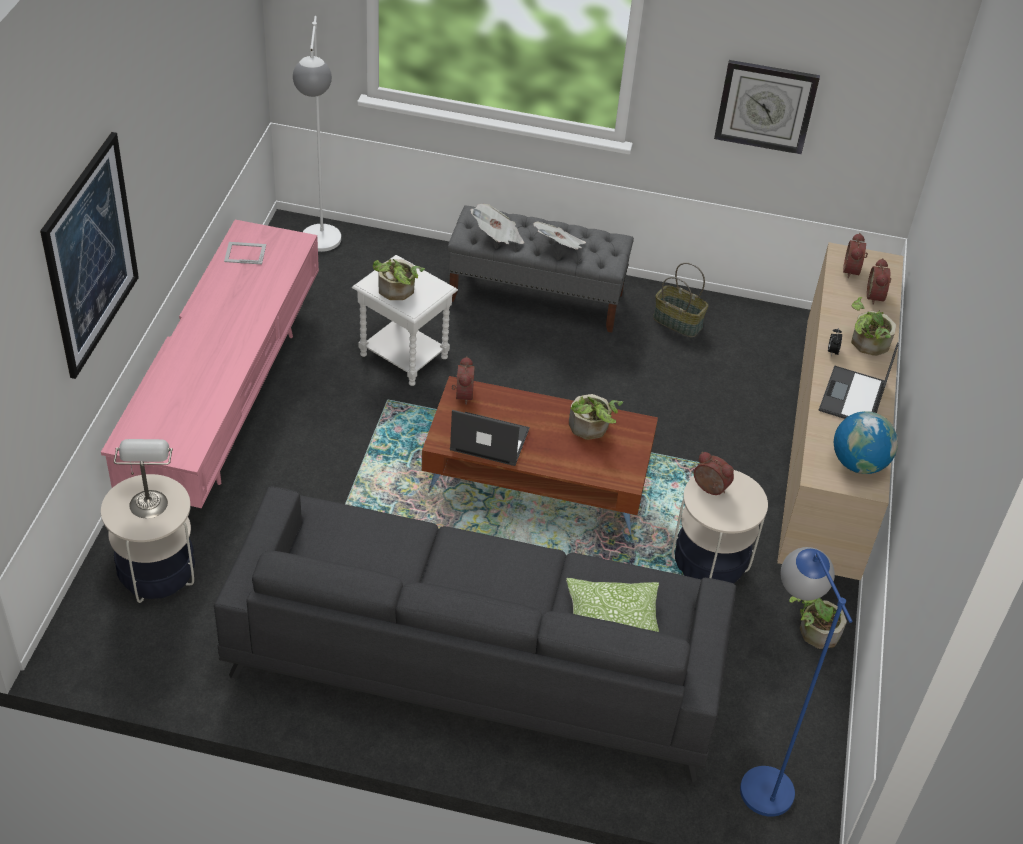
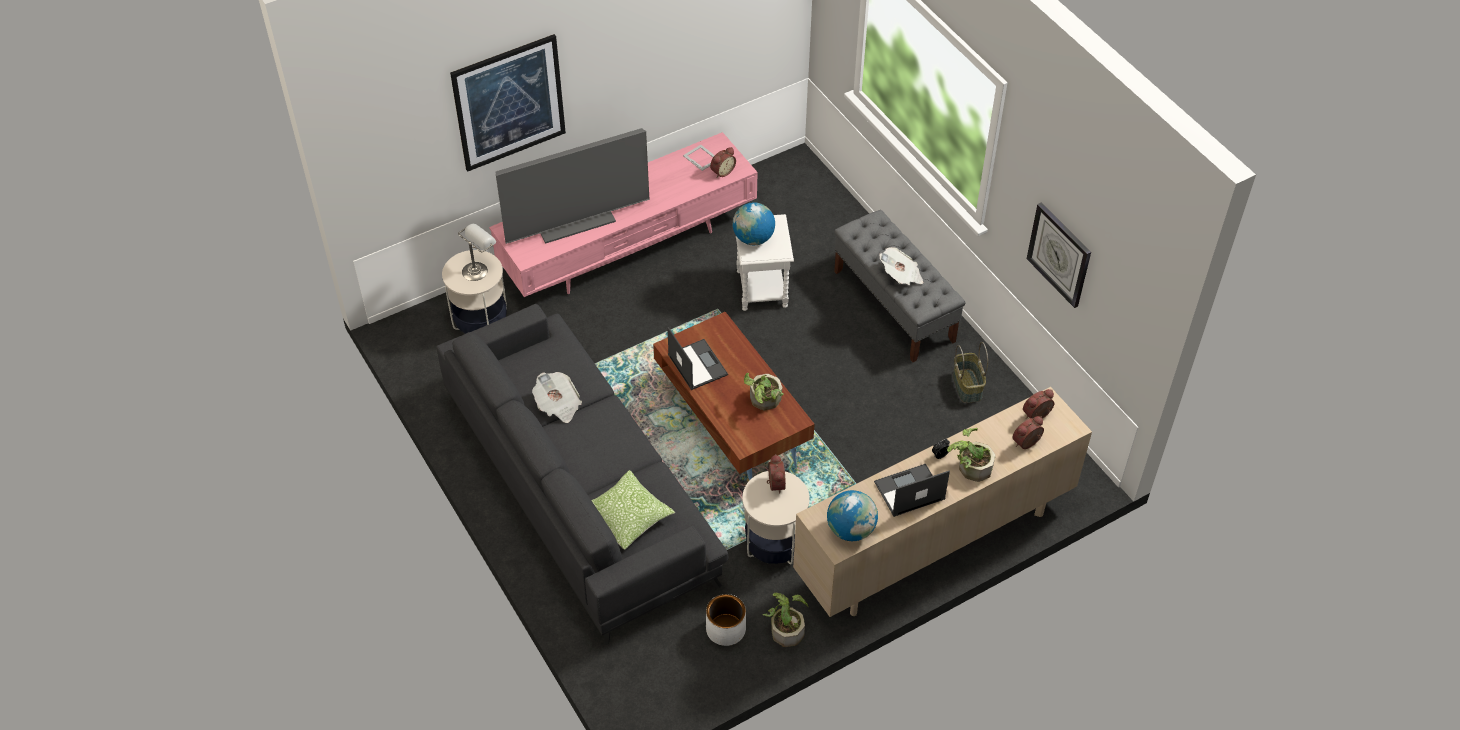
camera: 50 degrees right, 5 degrees up
white floor lamp [293,16,341,252] -> none
potted plant [373,259,425,300] -> globe [733,202,775,245]
alarm clock [452,356,475,405] -> alarm clock moved to [710,147,736,178]
newspaper [471,204,524,244] -> newspaper moved to [532,372,582,423]
blue floor lamp [740,547,852,817] -> none
none -> television [495,128,650,244]
none -> white planter [706,594,746,646]

